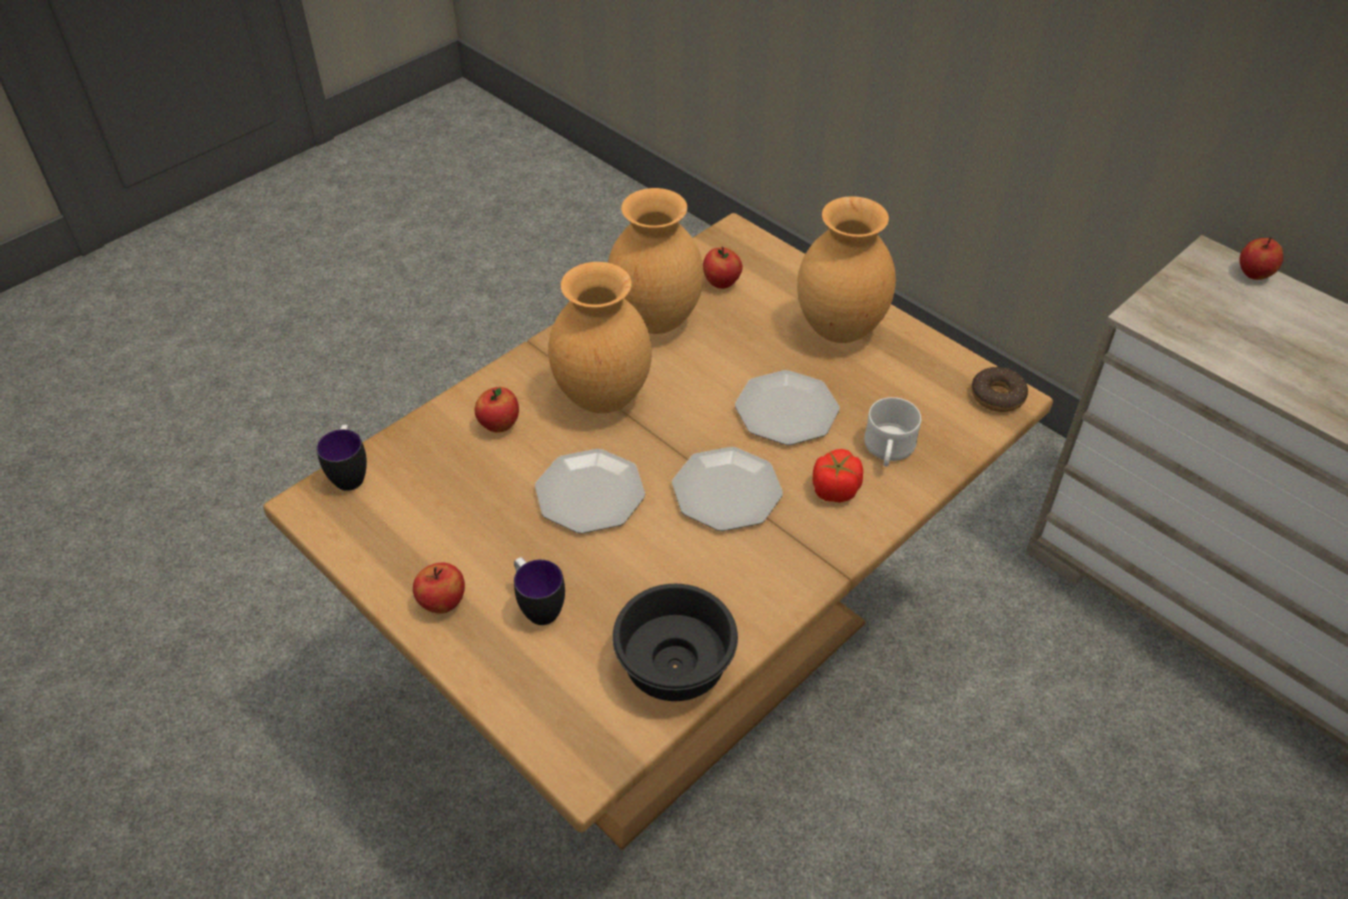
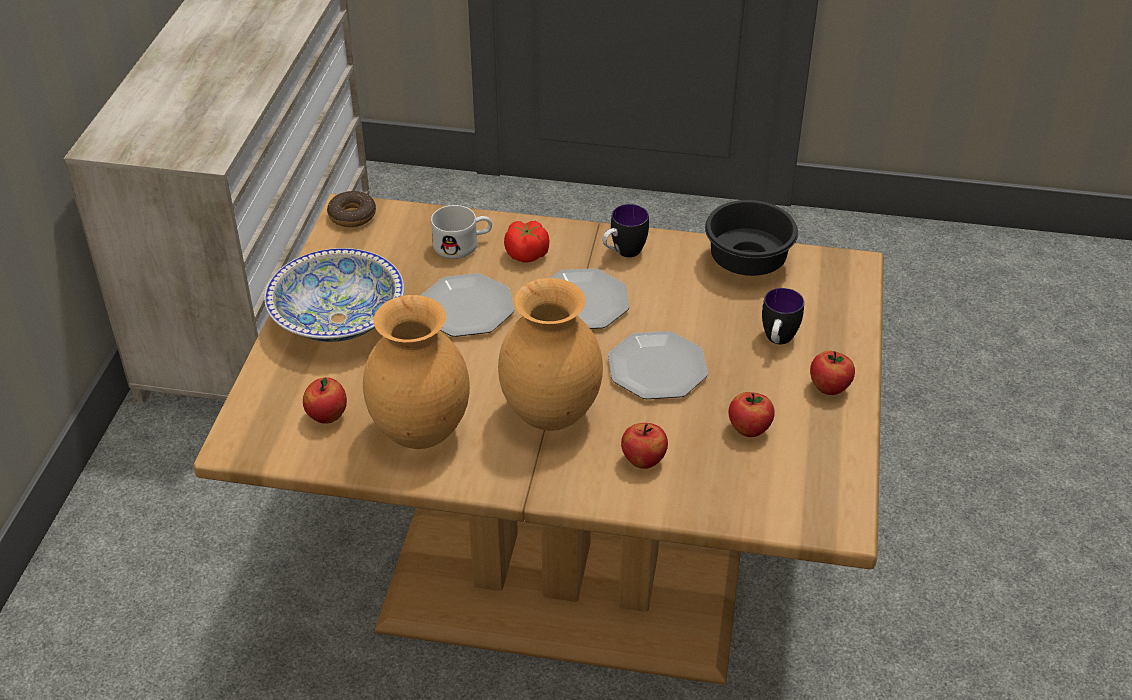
camera: 125 degrees left, 5 degrees down
mug [316,425,367,491] -> mug moved to [602,204,649,257]
brown vase [797,196,896,343] -> bowl [264,248,404,342]
apple [1239,237,1283,280] -> apple moved to [729,392,775,437]

